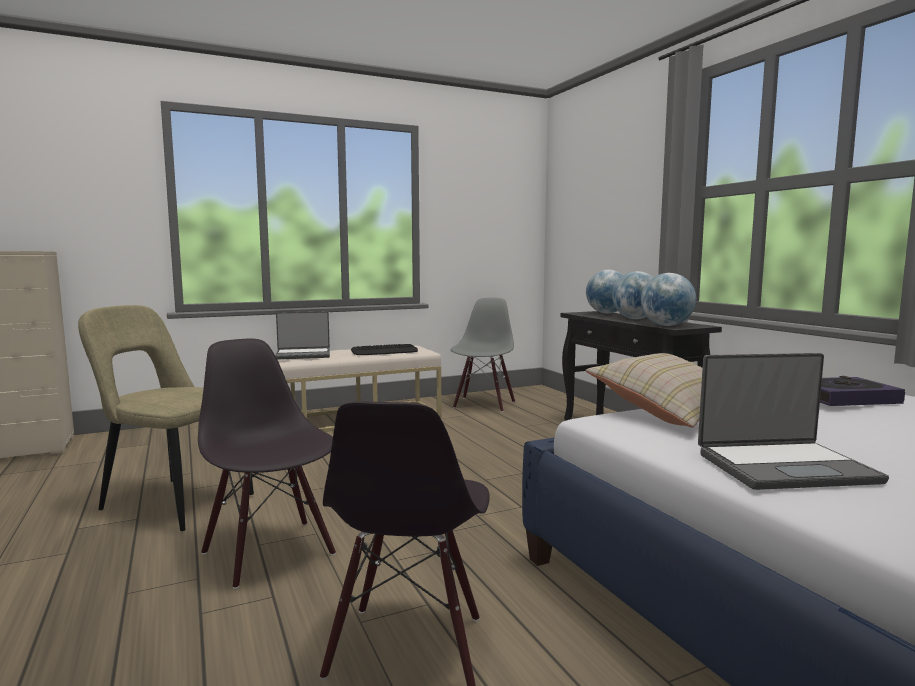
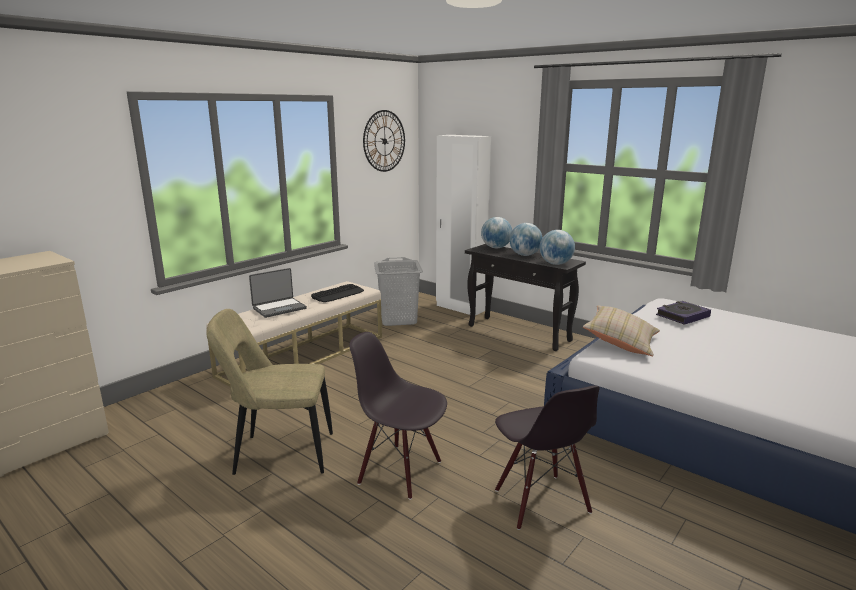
camera: 25 degrees left, 10 degrees up
grey chair [451,298,515,412] -> grey laundry basket [374,257,423,326]
laptop [698,353,889,490] -> none
none -> wall clock [363,110,405,172]
none -> white wardrobe [436,135,491,316]

